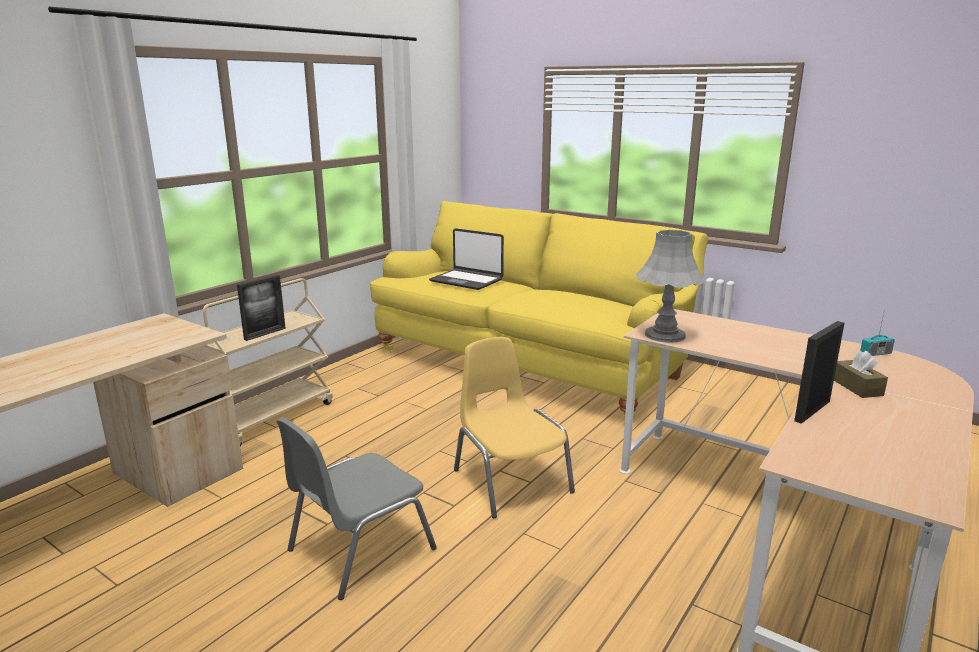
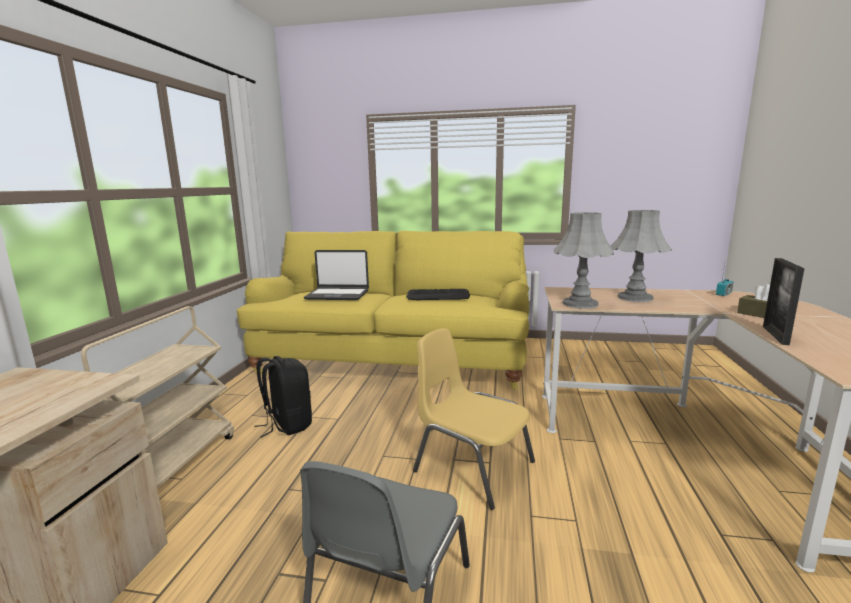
camera: 25 degrees left, 5 degrees down
picture frame [237,275,286,341] -> none
none -> black backpack [254,356,312,438]
none -> keyboard [406,289,470,300]
none -> grey table lamp [611,210,671,302]

